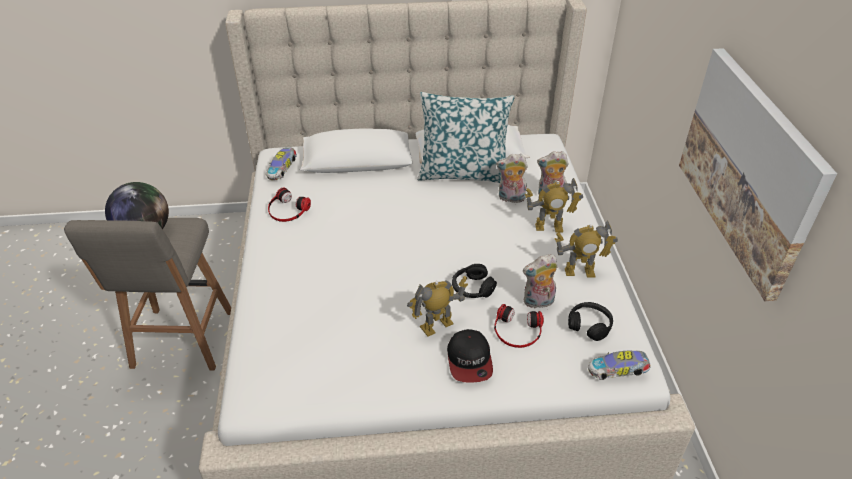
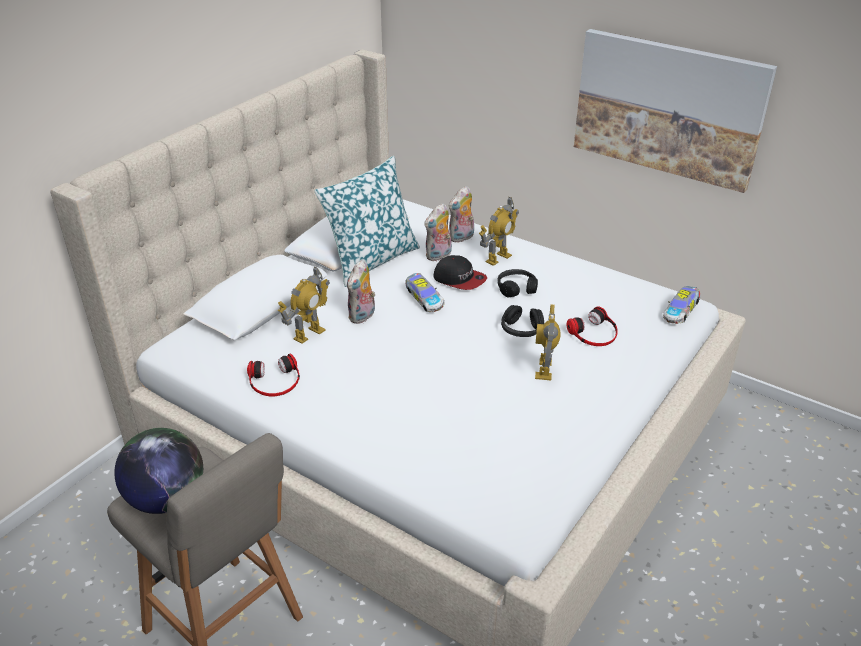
camera: 50 degrees left, 5 degrees down
toy car [266,147,297,180] -> toy car moved to [405,273,444,312]
cap [447,329,493,383] -> cap moved to [433,255,487,290]
plush toy [523,254,558,309] -> plush toy moved to [347,260,375,324]
toy robot [555,221,618,278] -> toy robot moved to [278,266,330,344]
black headphones [568,302,613,341] -> black headphones moved to [497,269,538,298]

